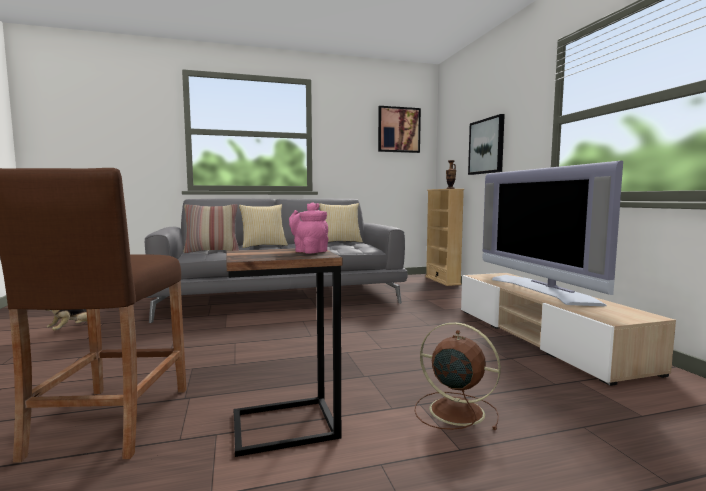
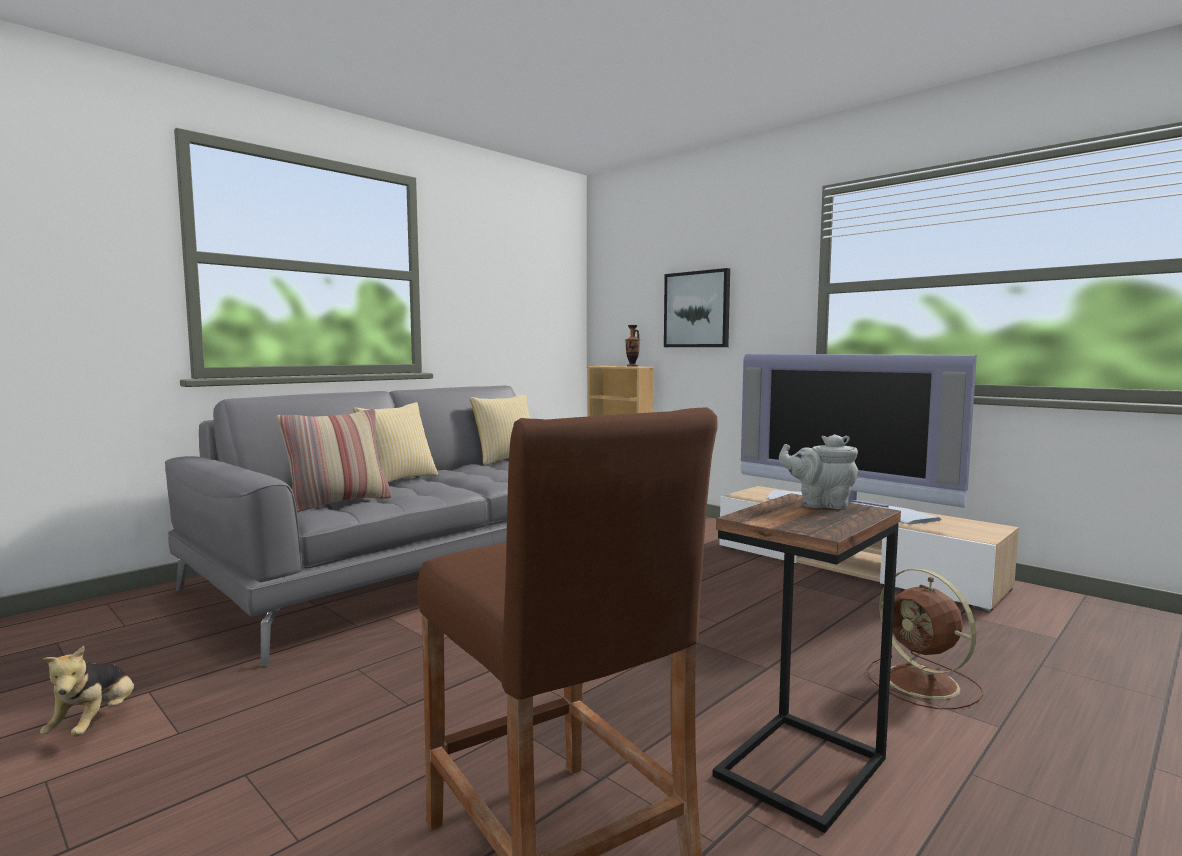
camera: 30 degrees left, 0 degrees up
pink teapot [289,202,328,254] -> grey teapot [779,434,859,509]
picture [378,106,421,153] -> none
brown fan [414,322,501,430] -> brown fan turned 120 degrees counterclockwise [867,568,983,709]

